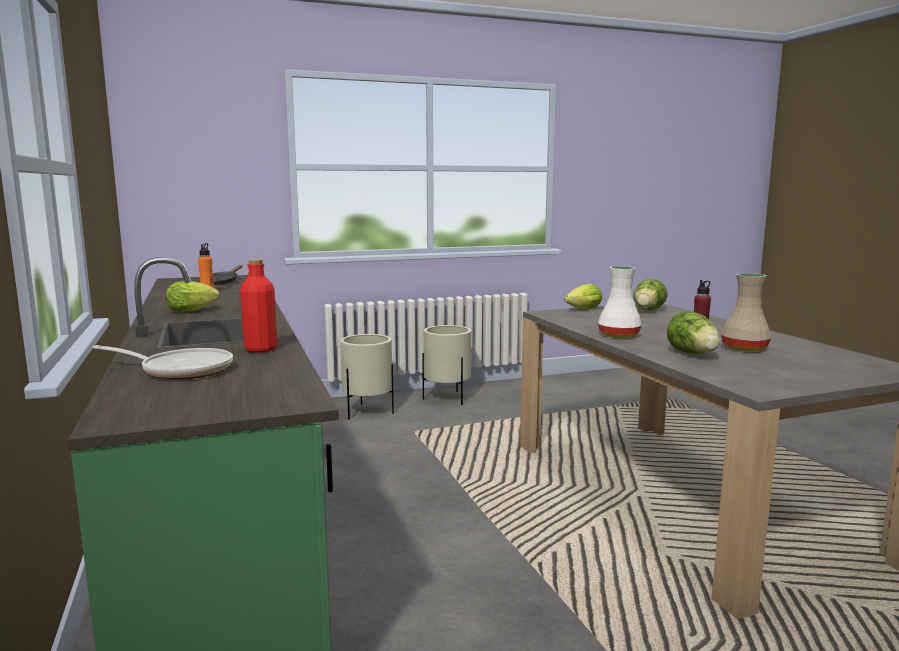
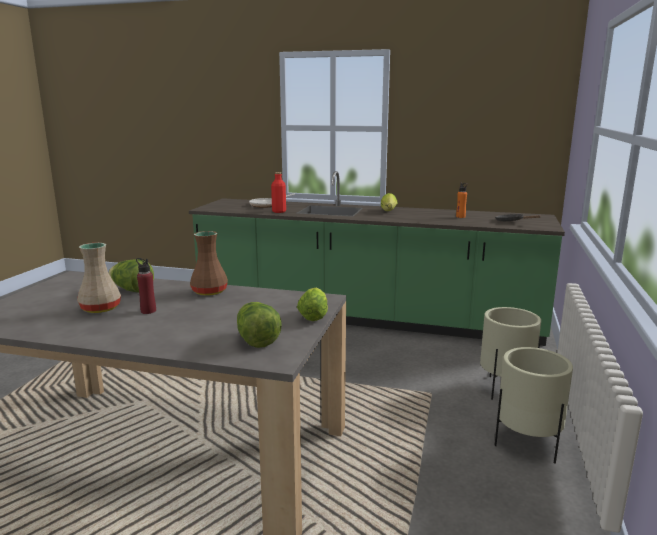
camera: 125 degrees right, 5 degrees up
white vase [598,266,642,338] -> brown vase [190,231,228,296]

